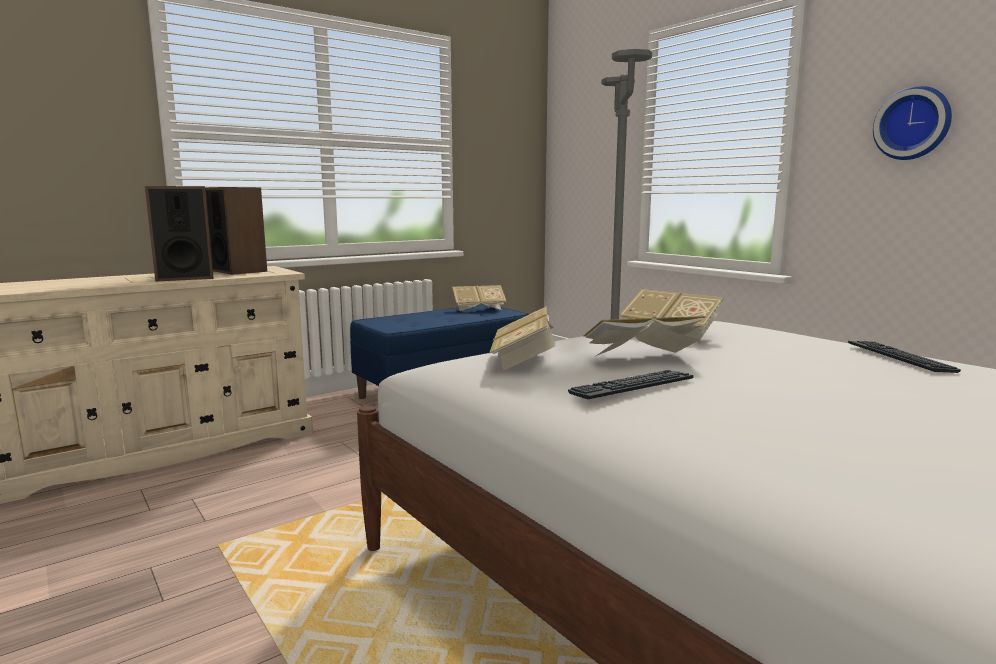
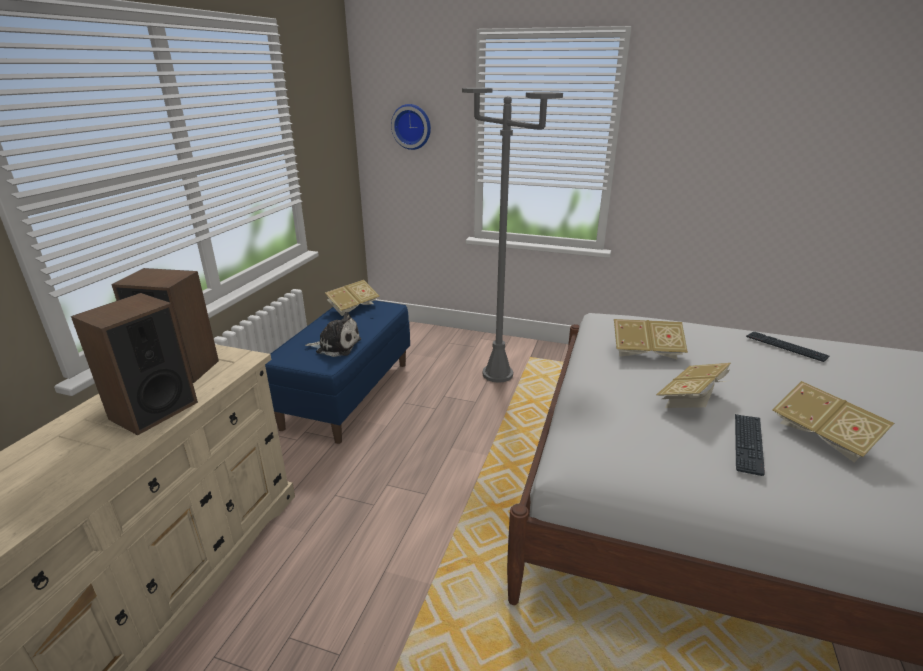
camera: 35 degrees left, 15 degrees up
book [489,307,555,371] -> book moved to [772,381,894,462]
wall clock [873,86,952,160] -> wall clock moved to [391,104,431,150]
none -> plush toy [305,312,361,357]

